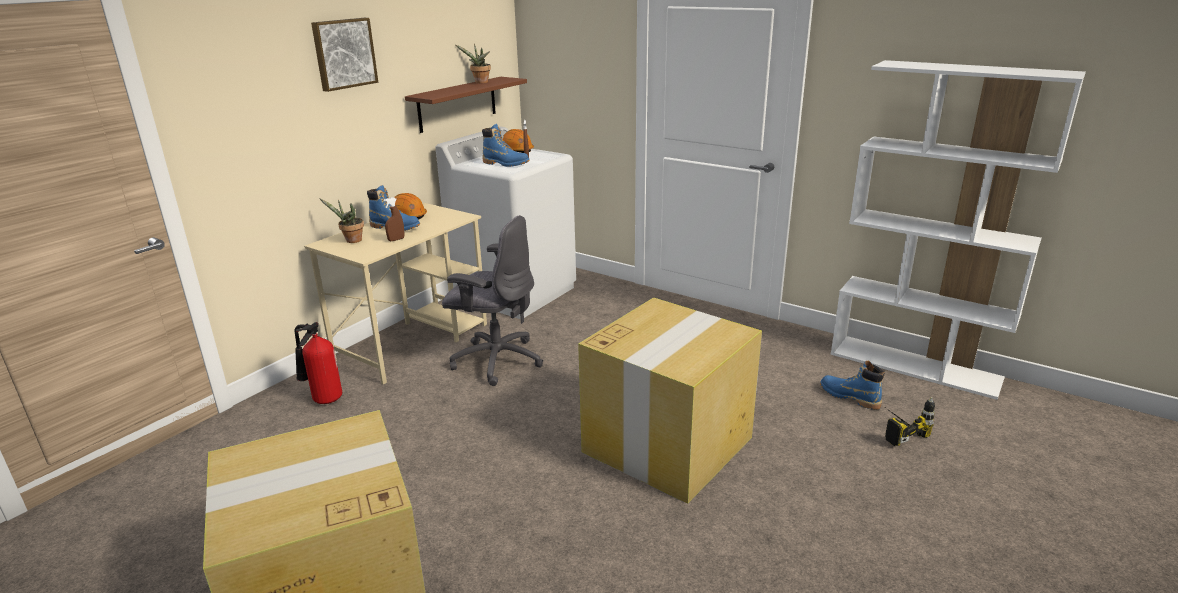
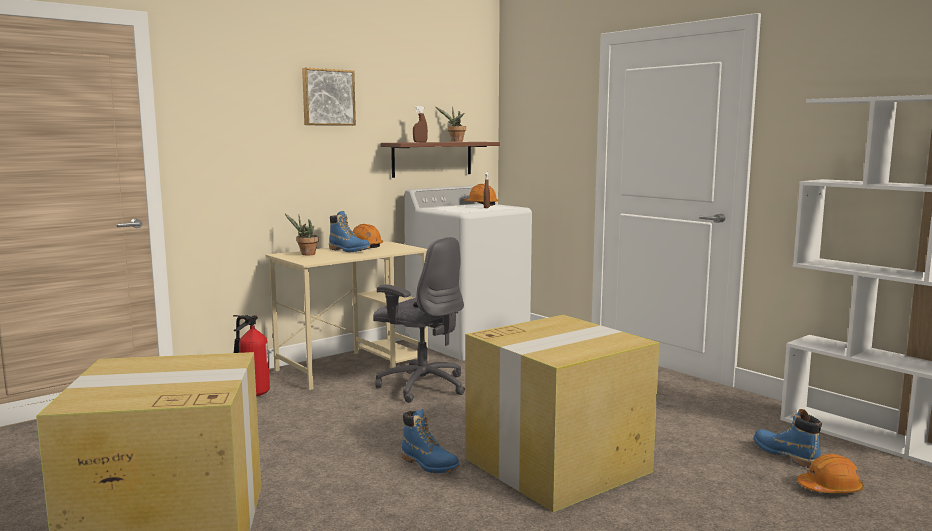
camera: 15 degrees right, 15 degrees down
brown spray bottle [383,197,404,241] -> brown spray bottle moved to [413,106,428,142]
blue boot [482,124,530,167] -> blue boot moved to [401,409,460,473]
power drill [885,397,935,446] -> orange hard hat [797,454,864,493]

